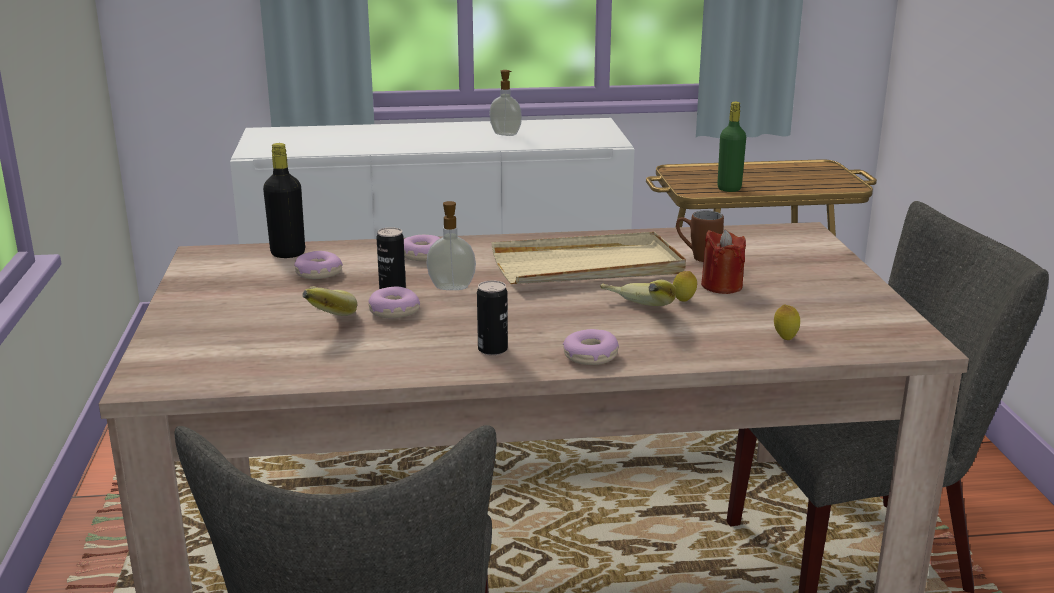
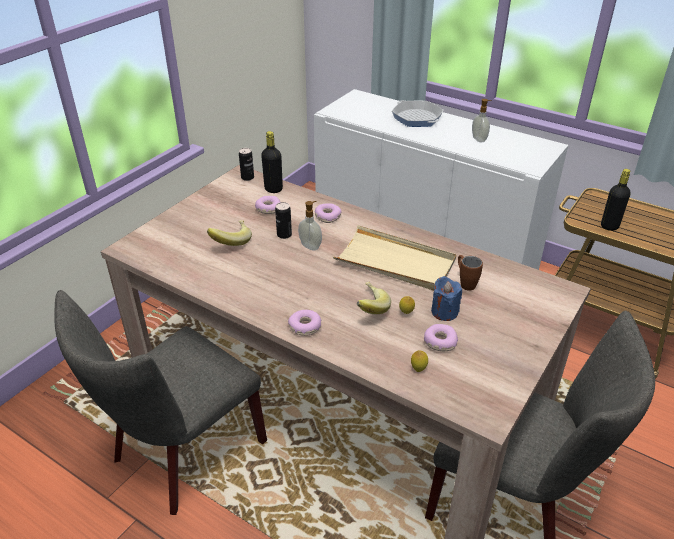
camera: 40 degrees right, 15 degrees up
donut [368,286,420,318] -> donut moved to [424,324,458,351]
can [477,280,508,355] -> can moved to [239,148,254,181]
red candle [701,230,746,294] -> blue candle [431,276,462,321]
green bottle [717,102,746,192] -> black bottle [601,169,631,231]
none -> frying pan [392,100,444,127]

